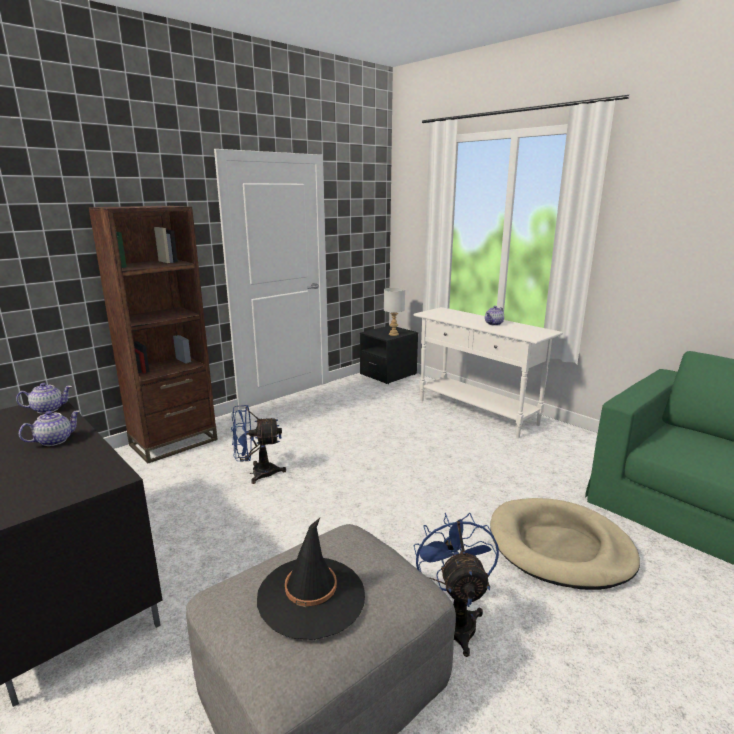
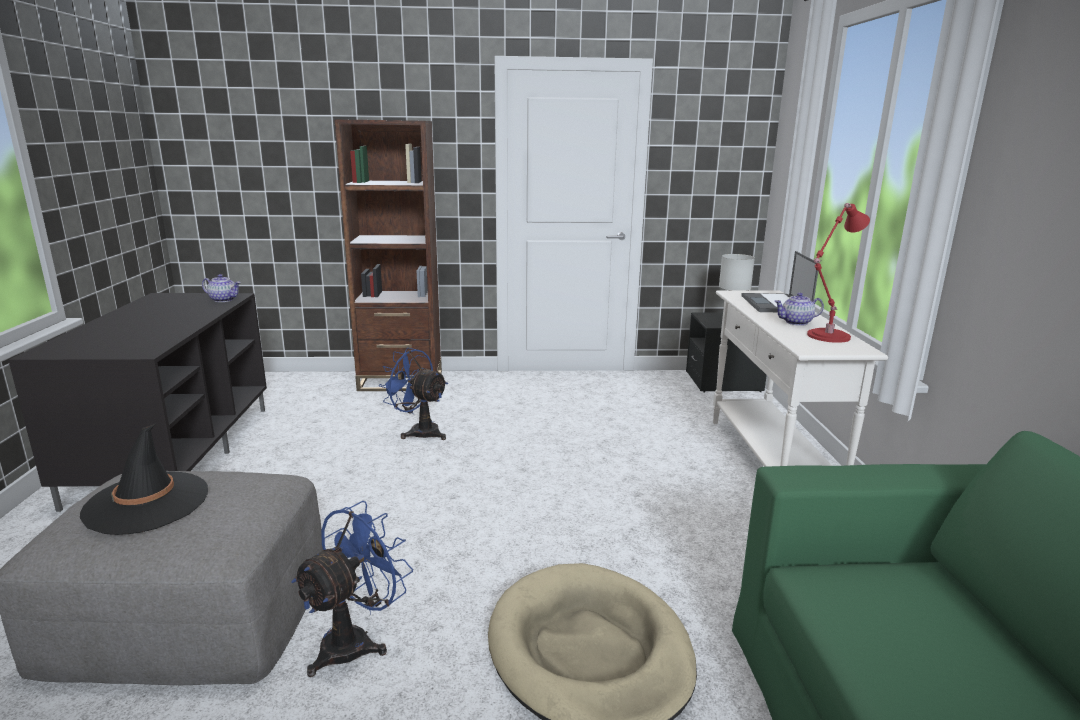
camera: 40 degrees right, 0 degrees up
teapot [19,411,80,446] -> none
none -> laptop [741,251,818,312]
none -> red table lamp [807,203,870,343]

